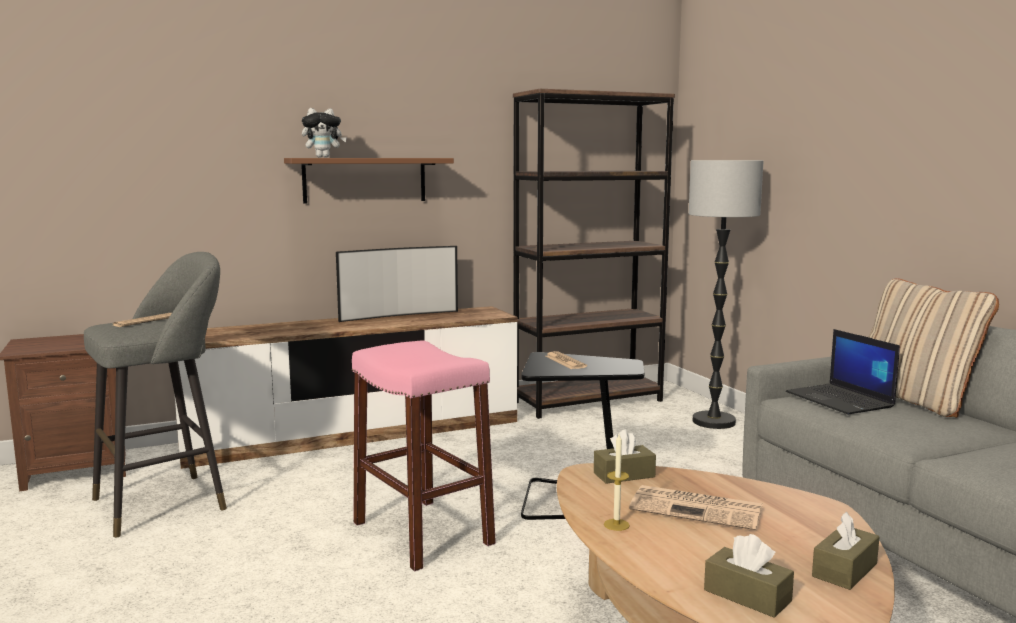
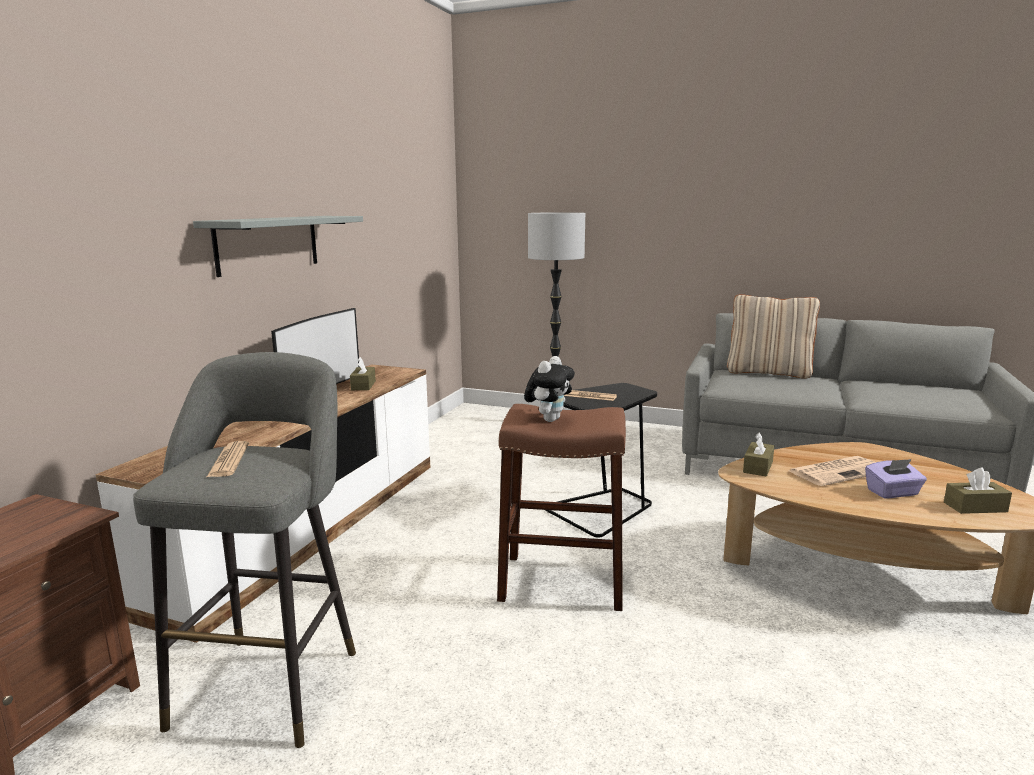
camera: 45 degrees left, 5 degrees up
brown shelf [284,158,454,203] -> grey shelf [193,216,363,277]
plush toy [302,108,347,158] -> plush toy moved to [524,356,575,422]
pink stool [352,340,496,571] -> brown stool [497,404,626,611]
brown bookcase [513,89,675,419] -> none
candle [604,434,630,531] -> none
laptop [786,329,900,415] -> none
brown tissue box [812,512,880,590] -> brown tissue box moved to [350,357,376,390]
none -> purple tissue box [865,459,927,499]

